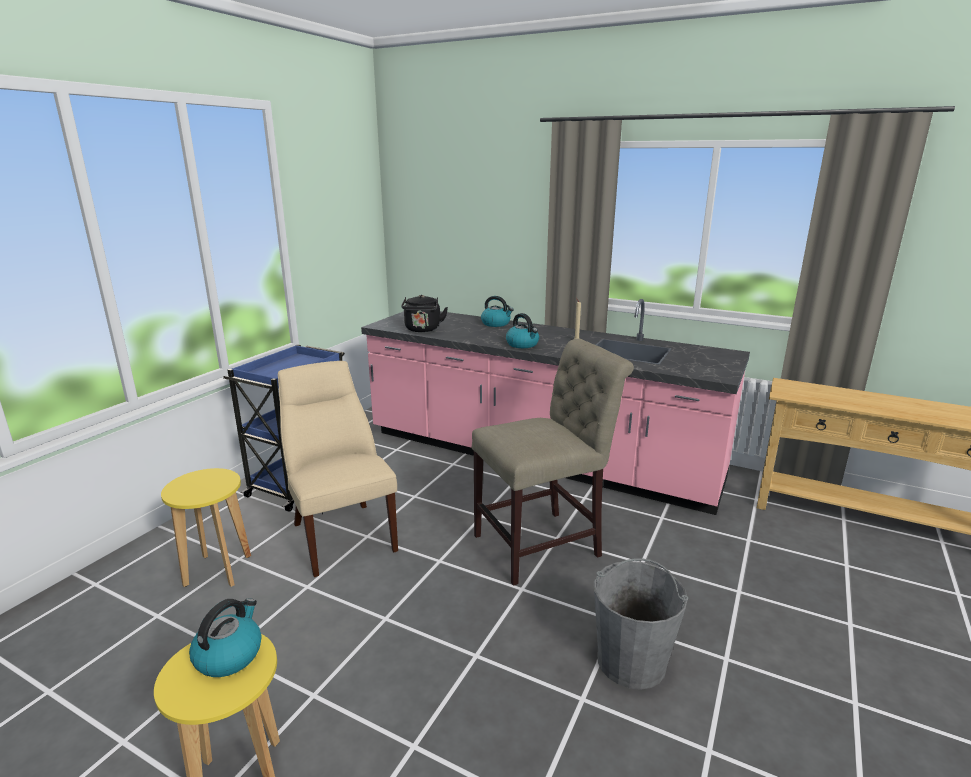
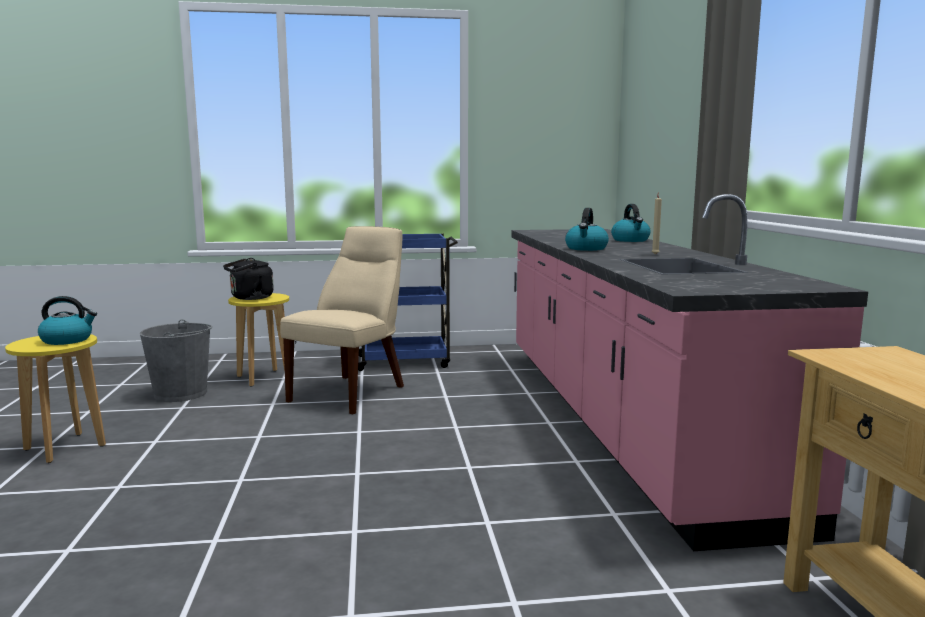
camera: 55 degrees right, 10 degrees down
black kettle [401,295,448,332] -> black kettle moved to [223,258,274,300]
beige chair [472,338,634,586] -> none
grey bucket [594,558,688,690] -> grey bucket moved to [140,319,212,402]

